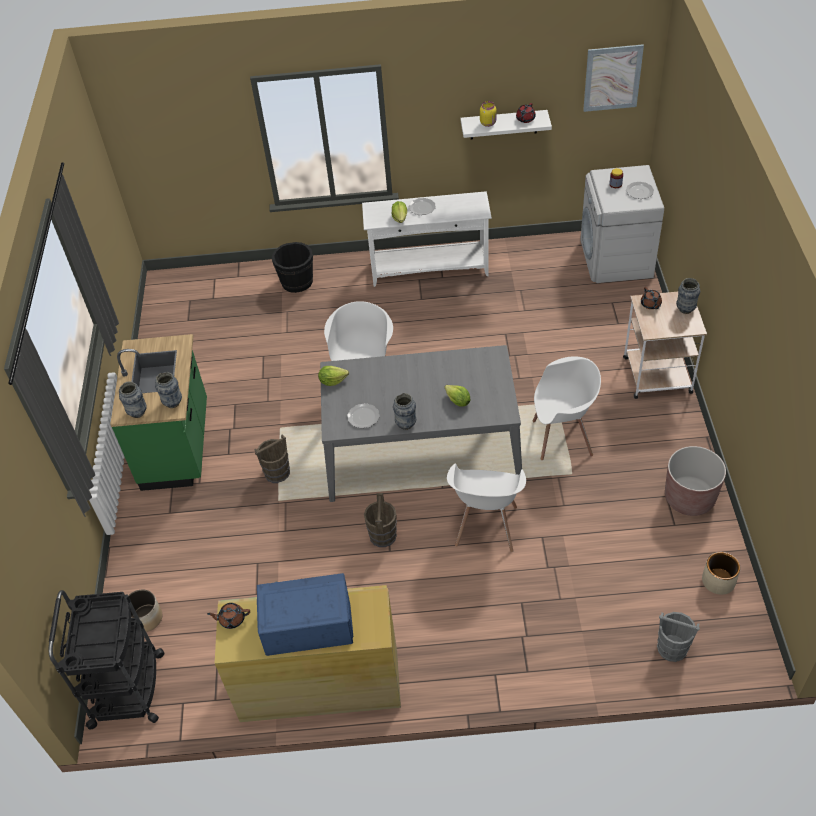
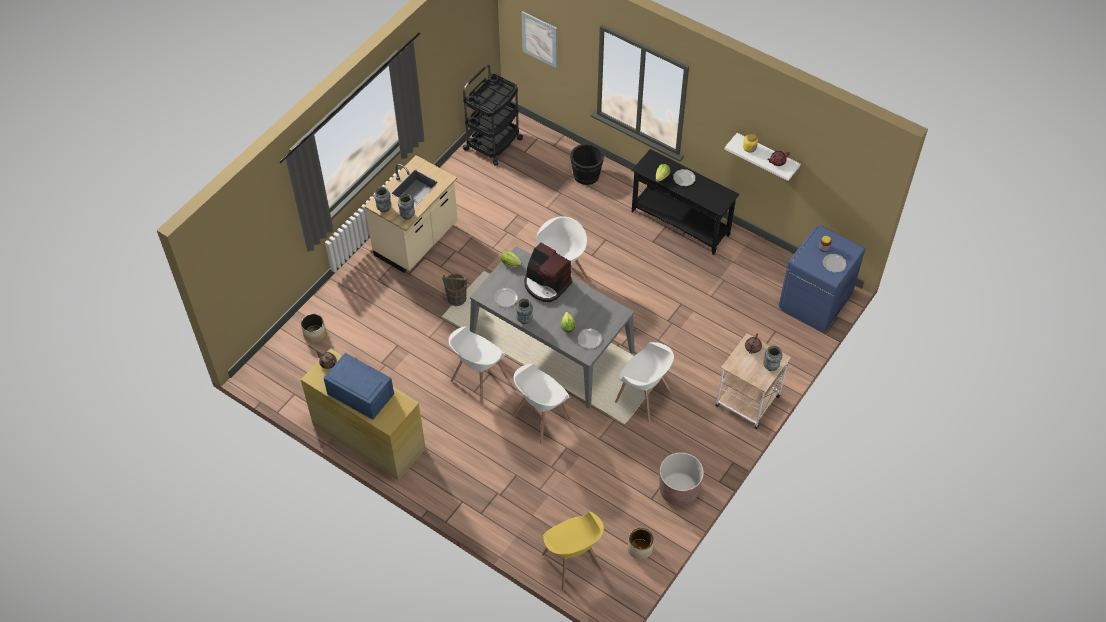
camera: 35 degrees right, 5 degrees up
black cart [49,590,165,730] -> black cart moved to [463,64,523,166]
green counter [110,334,207,491] -> beige counter [364,155,458,273]
white console table [362,191,492,287] -> black console table [632,149,739,255]
brown bucket [364,493,397,547] -> white chair [449,327,508,404]
white washing machine [580,165,664,283] -> blue washing machine [779,226,866,333]
picture [583,44,644,112] -> picture moved to [521,11,557,68]
grey bucket [657,612,700,662] -> yellow chair [542,512,604,590]
none -> coffee machine [524,242,572,302]
none -> plate [578,329,602,349]

